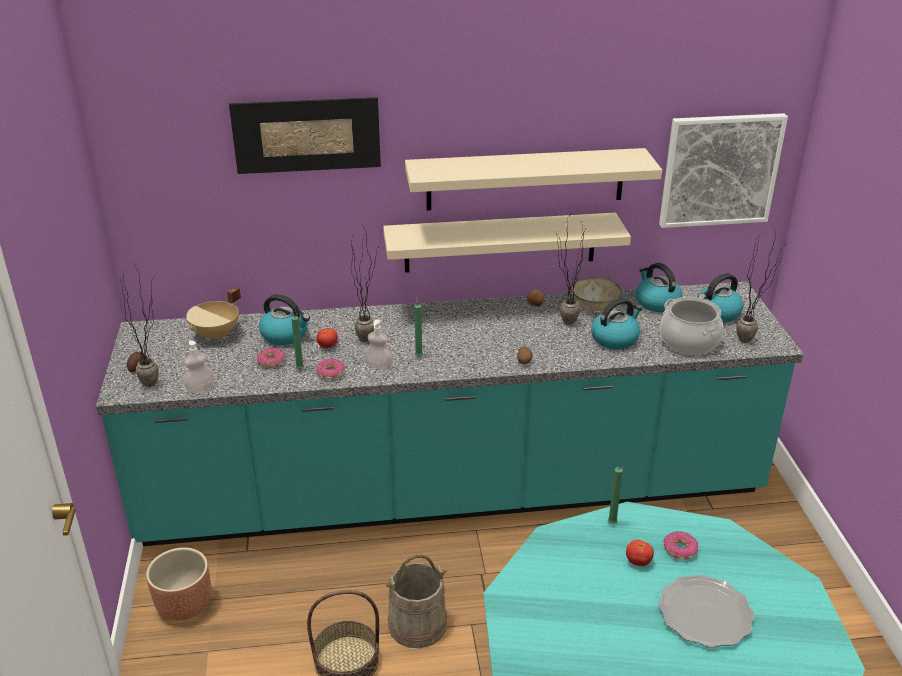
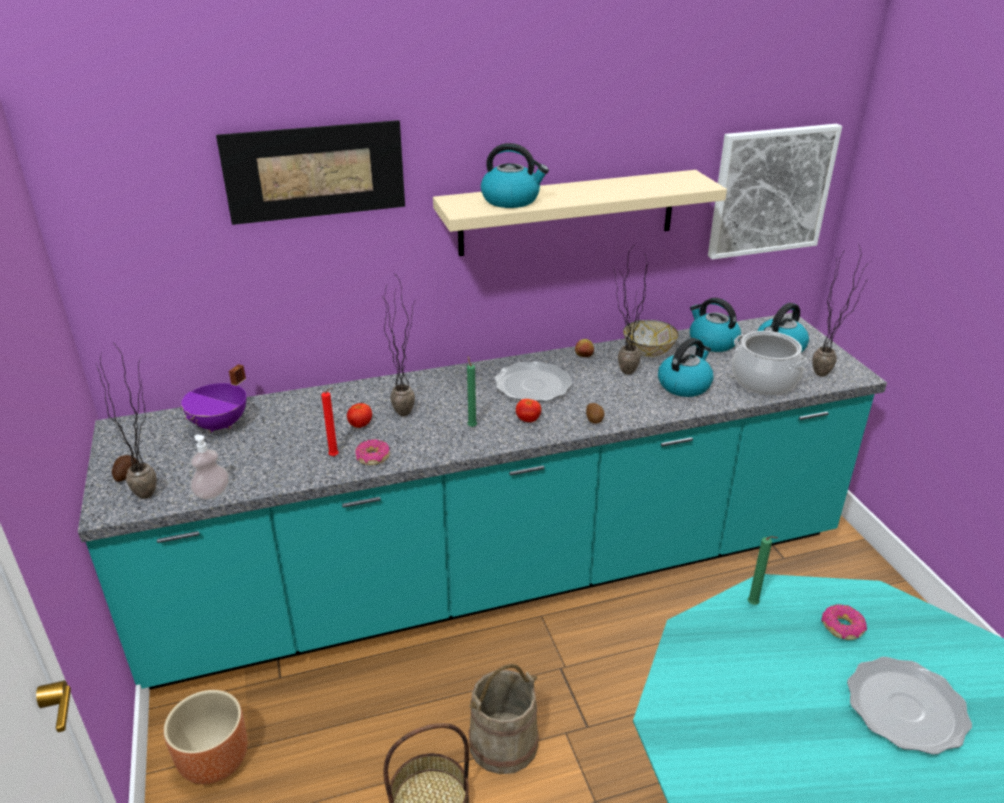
camera: 10 degrees left, 0 degrees up
beige cooking pot [186,287,241,341] -> purple cooking pot [181,364,246,433]
donut [257,348,286,368] -> none
kettle [259,294,310,345] -> kettle moved to [481,143,549,208]
green candle [291,313,304,369] -> red candle [321,387,339,456]
soap dispenser [364,320,393,369] -> none
beige shelf [383,213,631,273] -> none
tomato [626,540,654,566] -> tomato moved to [516,399,541,422]
none -> plate [494,361,572,402]

